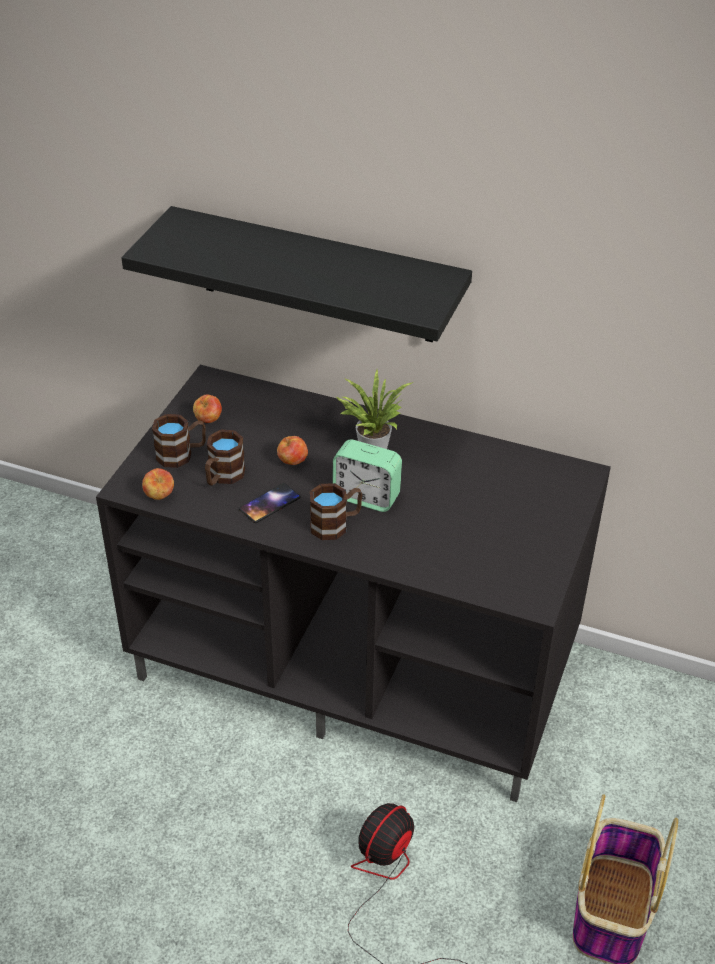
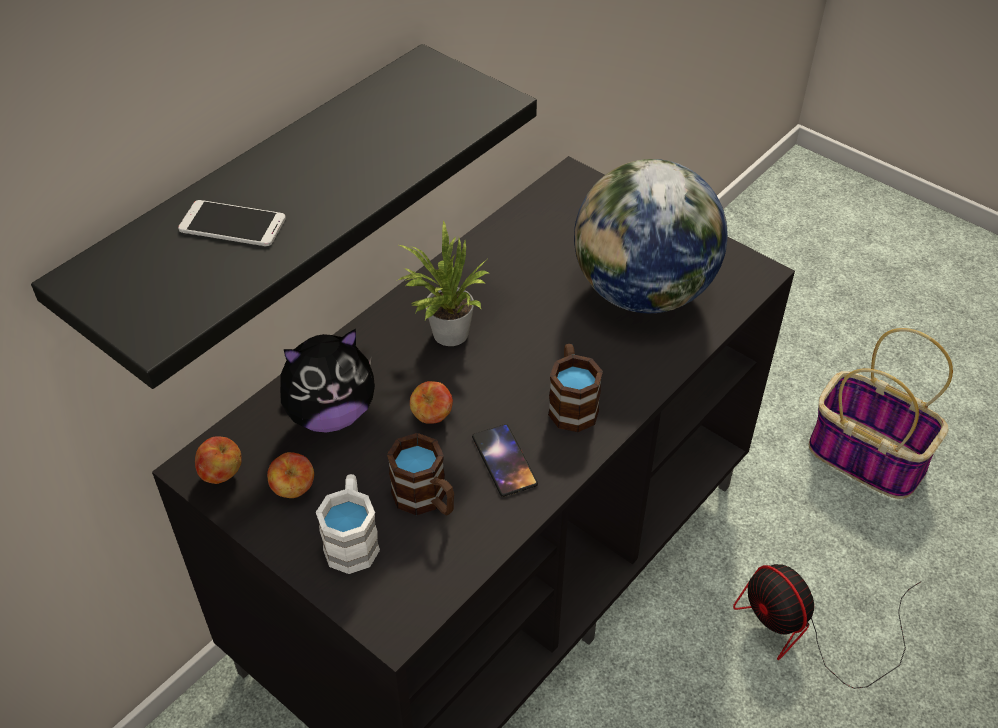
camera: 70 degrees left, 5 degrees up
apple [142,468,174,500] -> apple moved to [195,436,242,484]
brown mug [152,414,206,468] -> white mug [316,474,380,574]
alarm clock [332,440,402,512] -> none
none -> phone [178,200,286,246]
none -> plush toy [280,329,375,433]
none -> globe [574,159,728,313]

